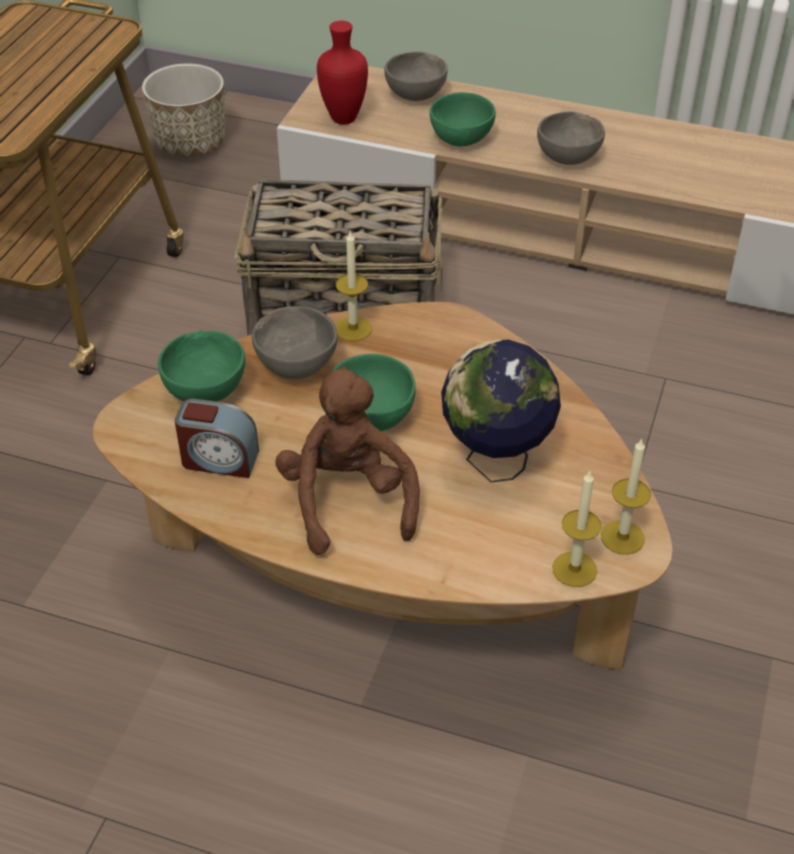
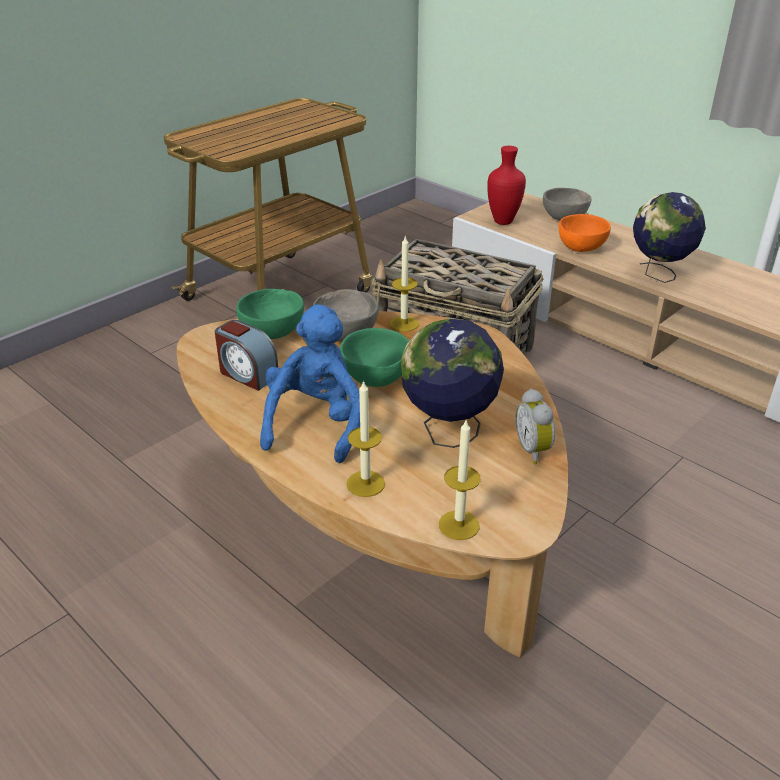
camera: 25 degrees right, 10 degrees down
planter [142,63,225,157] -> none
brown plush toy [275,367,420,555] -> blue plush toy [260,304,360,463]
green bowl [430,92,496,147] -> orange bowl [558,214,611,252]
grey bowl [537,111,605,165] -> globe [633,192,706,283]
candle [601,438,651,555] -> candle moved to [346,380,385,497]
none -> alarm clock [515,389,555,464]

